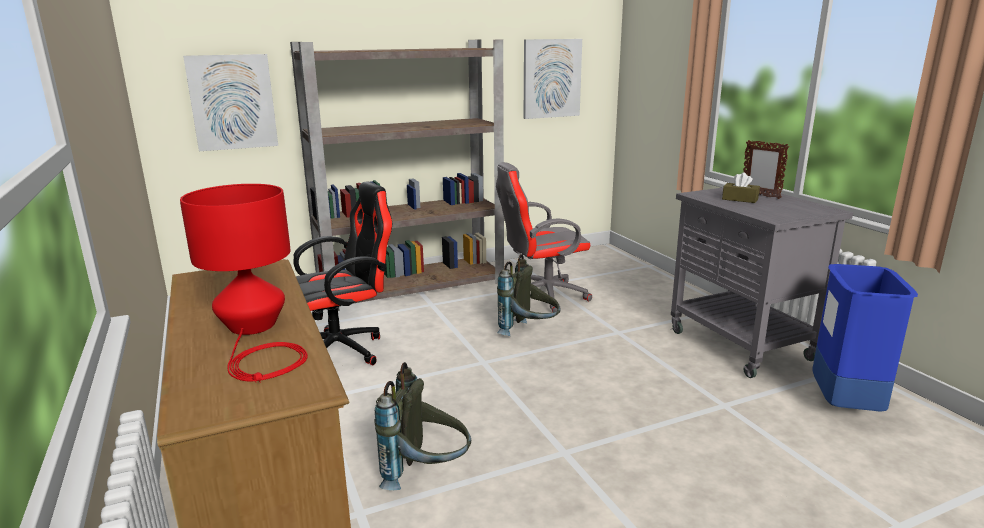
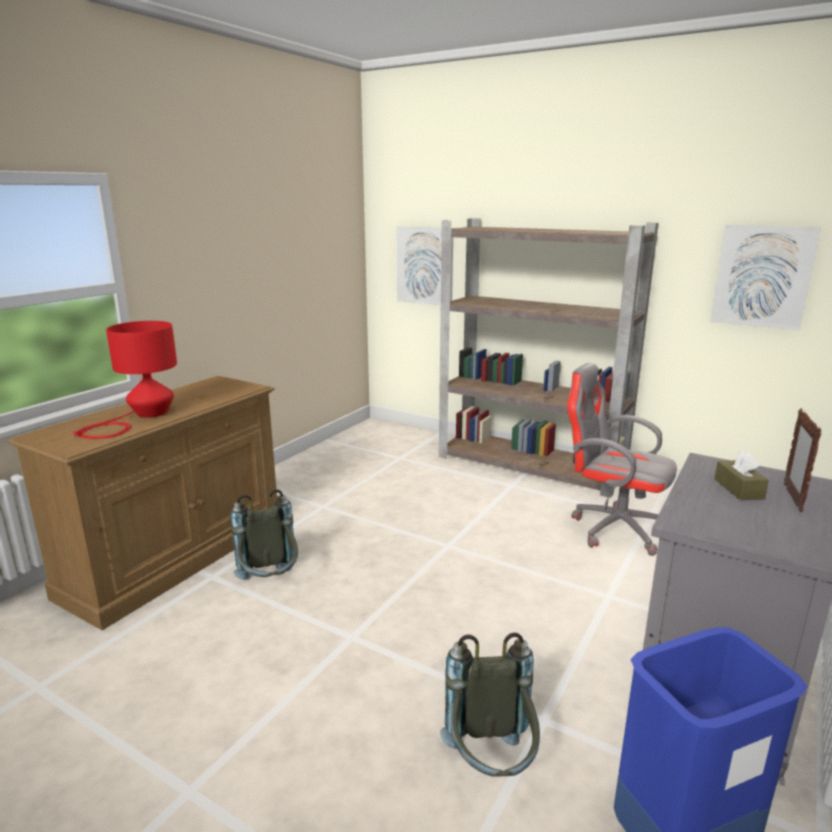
camera: 55 degrees right, 0 degrees up
black office chair [293,181,392,365] -> none
grey backpack [497,254,560,336] -> grey backpack moved to [440,632,540,777]

